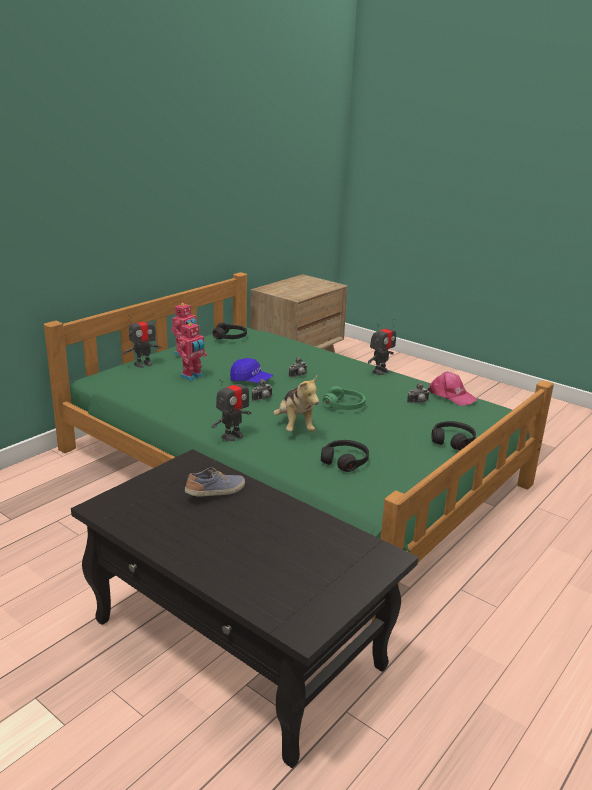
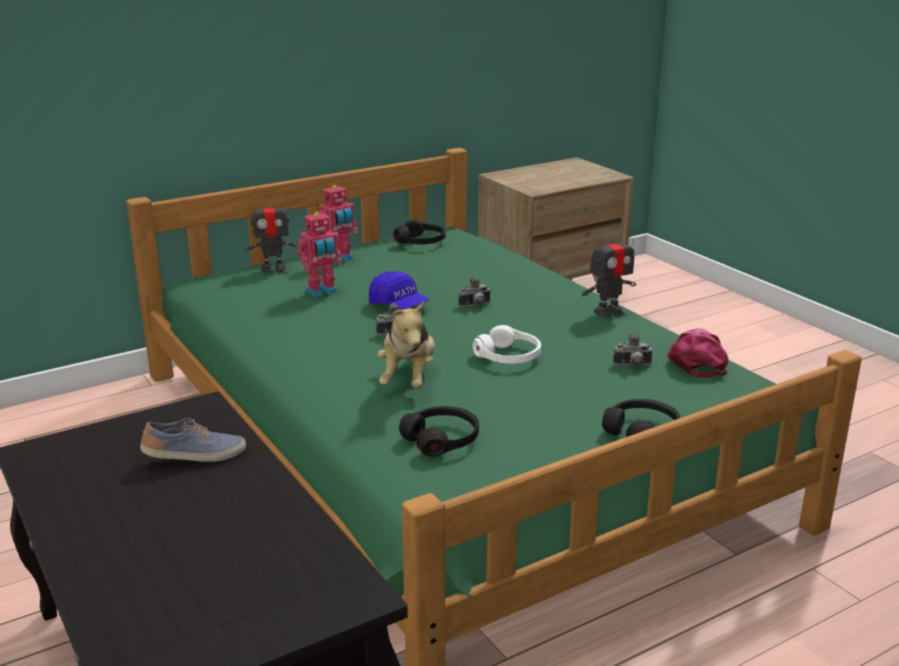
camera: 20 degrees right, 0 degrees up
toy robot [212,373,251,441] -> none
green headphones [323,386,366,410] -> white headphones [473,325,541,364]
pink cap [428,372,478,406] -> pink cap turned 150 degrees counterclockwise [668,328,729,378]

